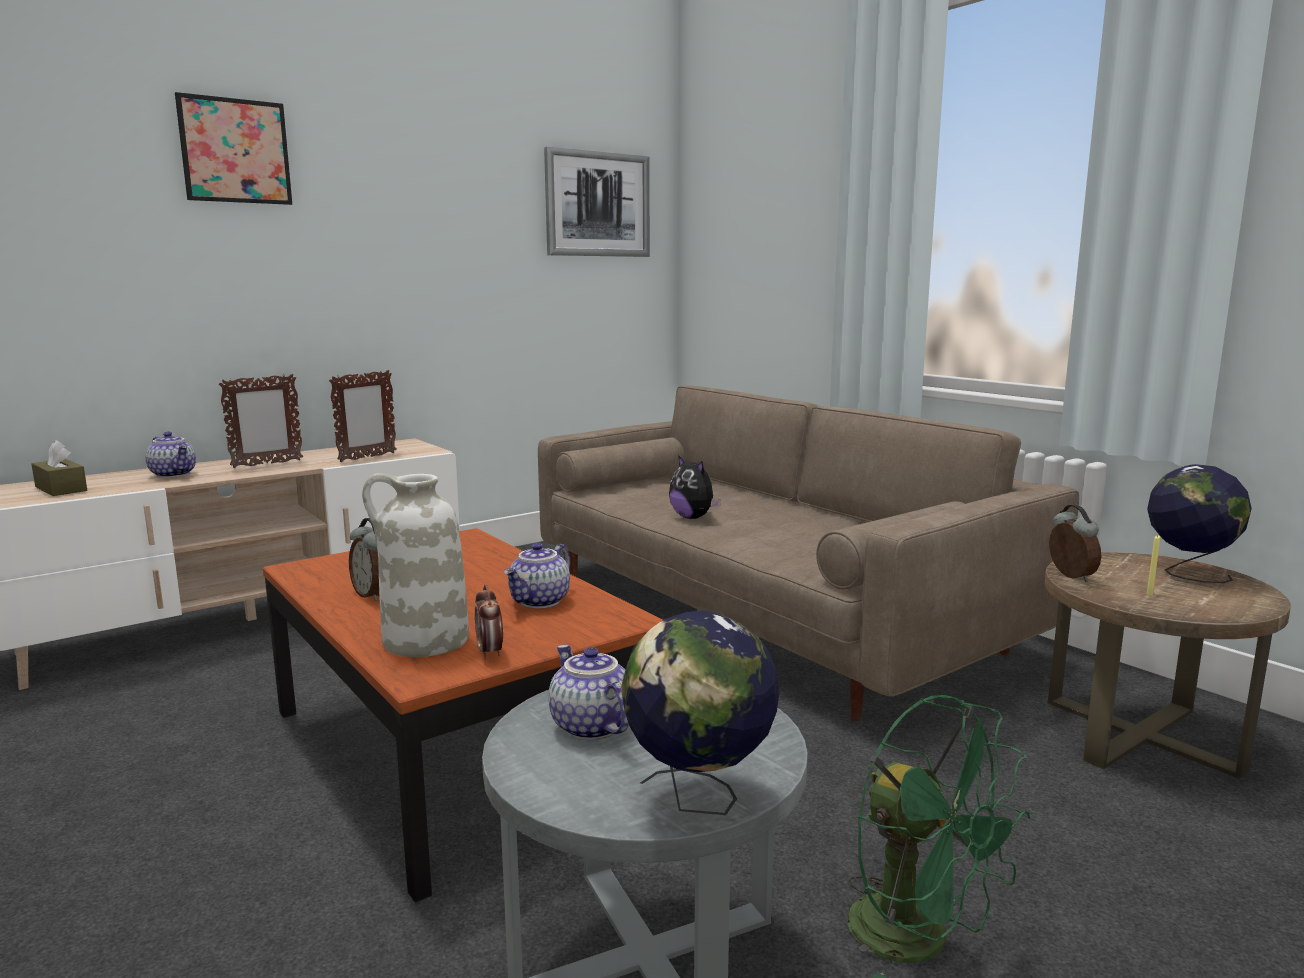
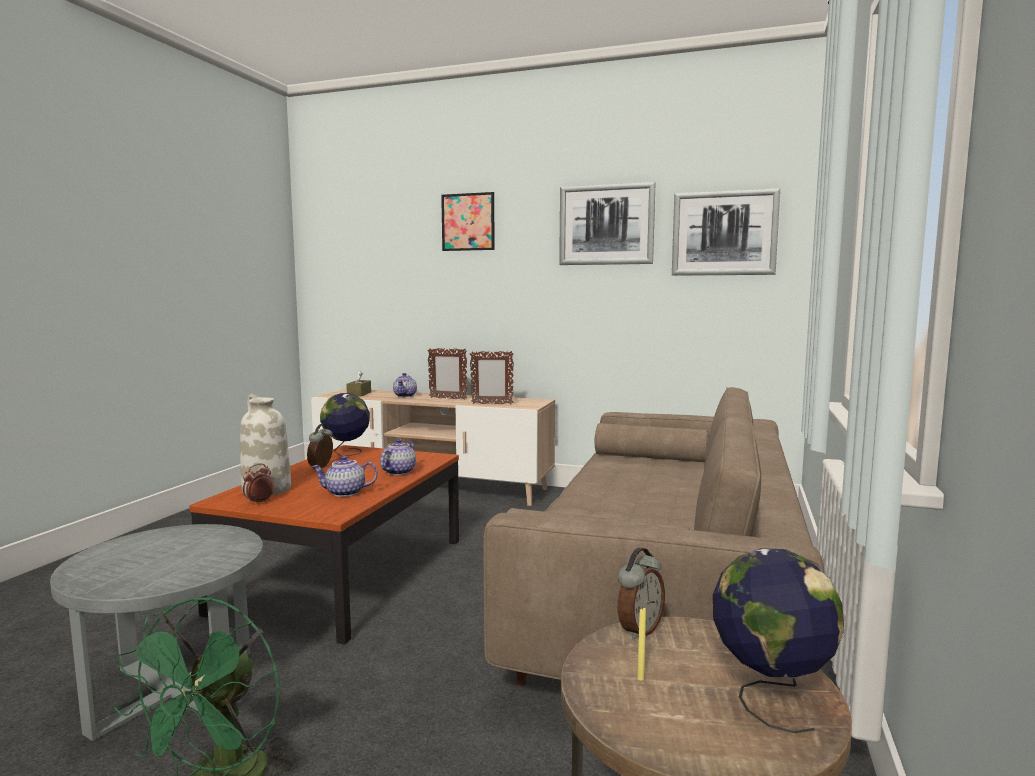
camera: 55 degrees right, 5 degrees down
teapot [549,645,629,740] -> teapot moved to [380,439,416,475]
globe [621,610,779,815] -> globe moved to [320,393,370,456]
plush toy [669,455,721,519] -> none
none -> picture [559,182,655,265]

